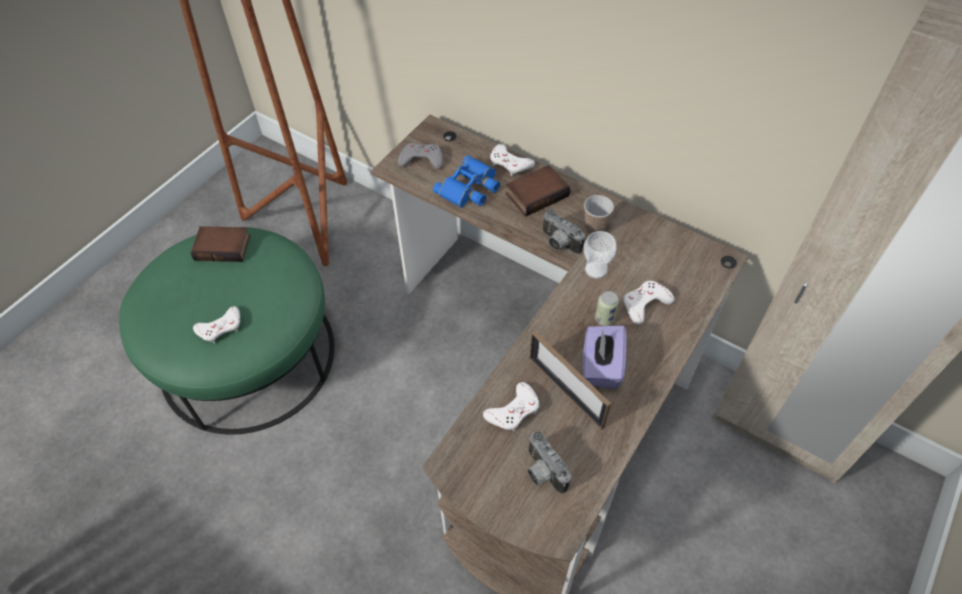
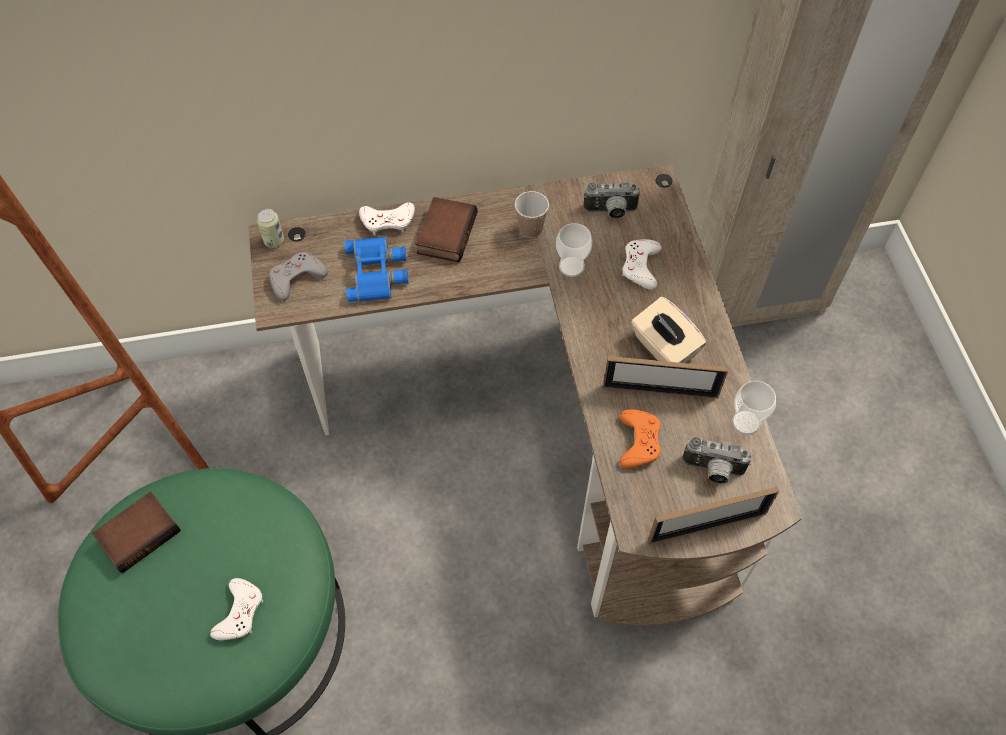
camera: 45 degrees left, 5 degrees up
white game controller [483,382,539,432] -> orange game controller [619,409,661,468]
camera [542,209,585,254] -> camera moved to [583,183,641,219]
purple tissue box [583,326,627,389] -> beige tissue box [631,297,707,363]
can [595,291,619,326] -> can moved to [257,209,284,248]
none -> picture frame [648,487,779,544]
none -> cup [732,380,776,435]

